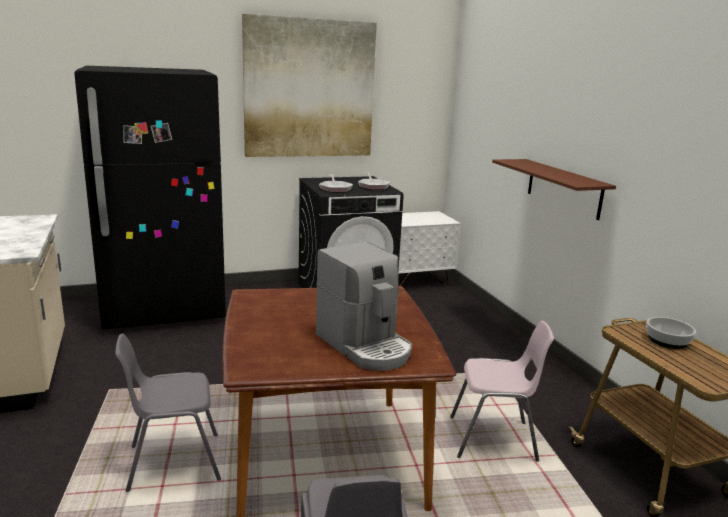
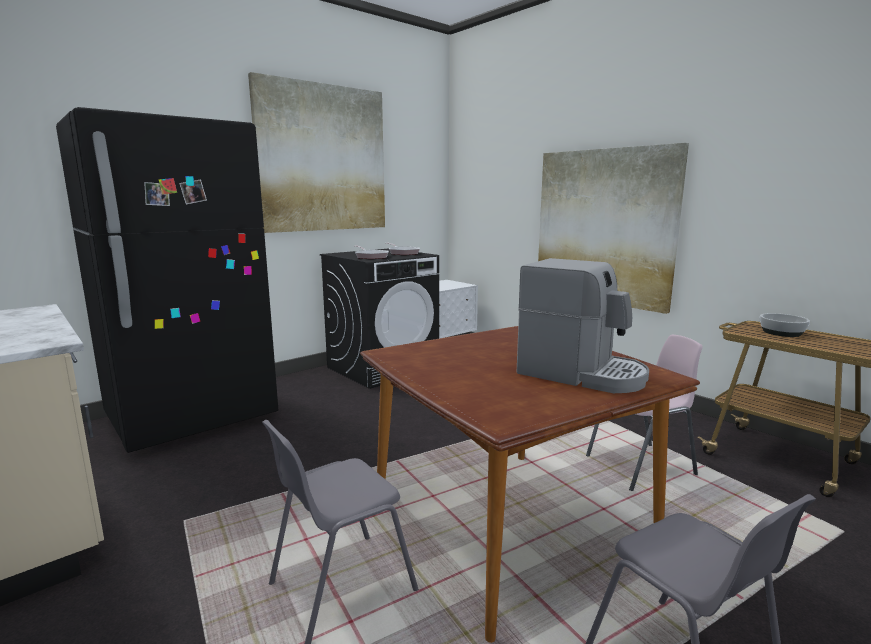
camera: 20 degrees left, 5 degrees down
brown shelf [492,159,616,220] -> picture [538,143,689,314]

